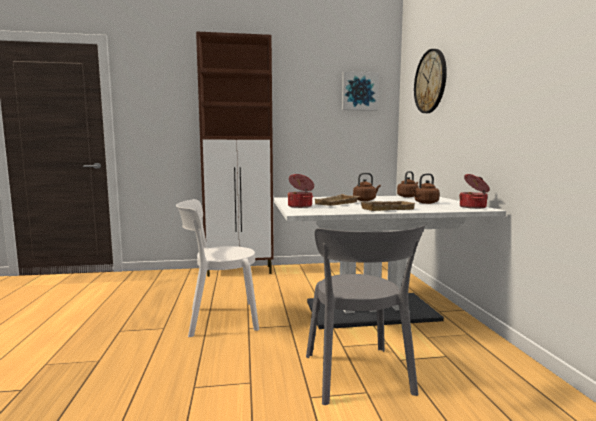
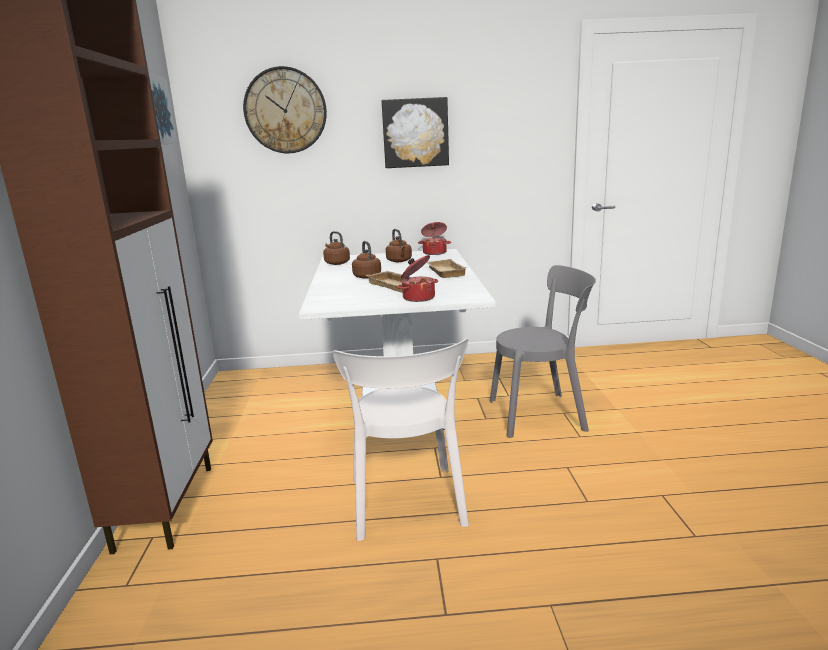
camera: 85 degrees left, 10 degrees up
none -> picture [382,97,449,168]

